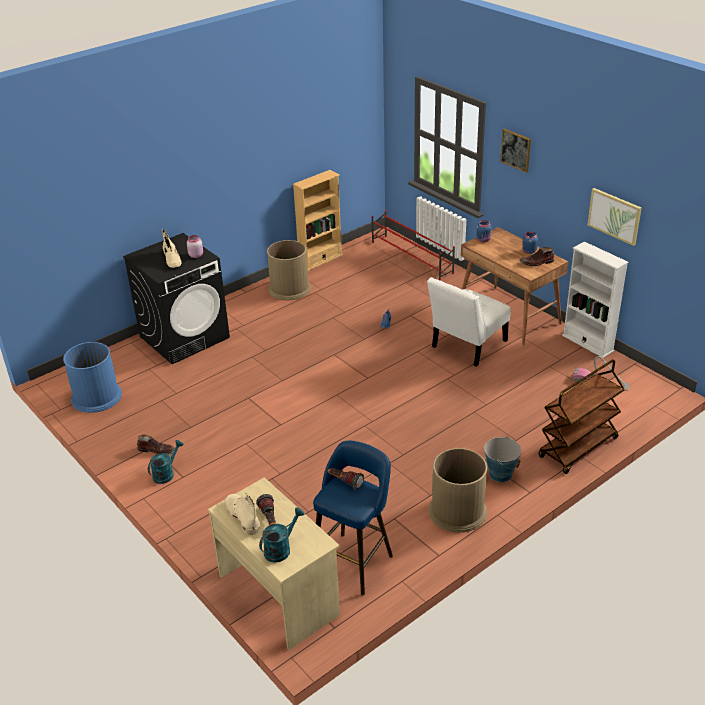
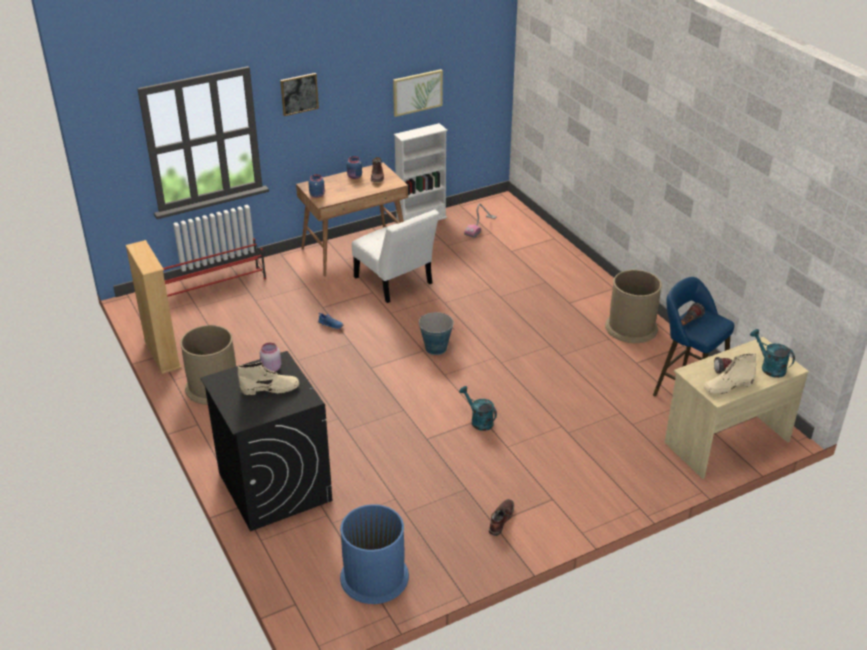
camera: 80 degrees left, 0 degrees up
turquoise watering can [148,440,183,484] -> turquoise watering can moved to [459,386,497,431]
bucket [484,437,521,482] -> bucket moved to [419,312,454,355]
brown cart [539,360,625,474] -> none

